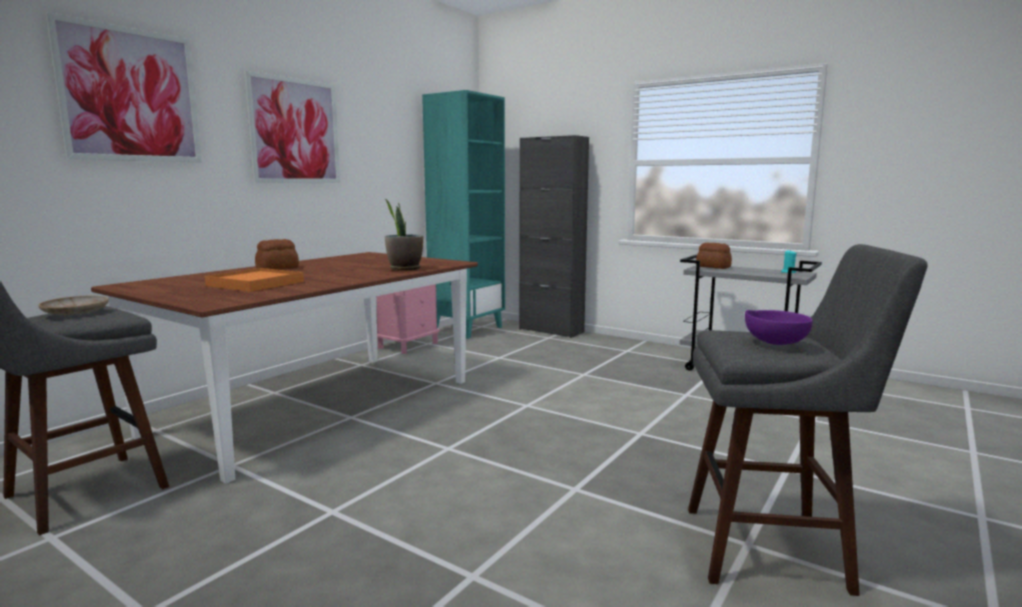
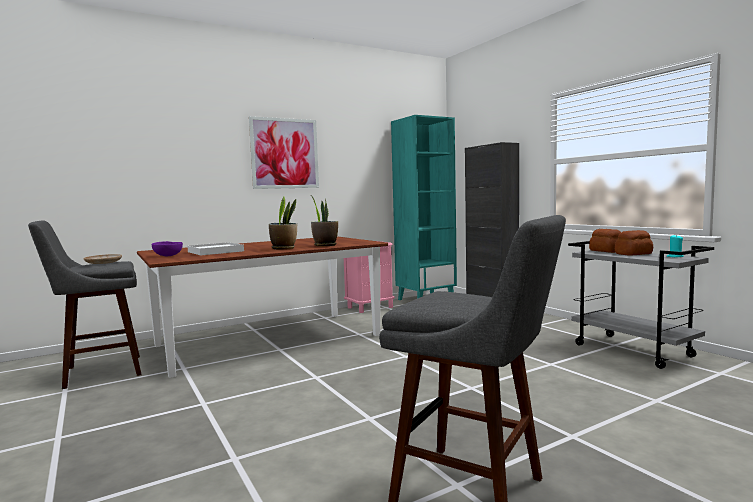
camera: 25 degrees right, 5 degrees down
picture [45,12,202,162] -> none
orange tray [205,268,304,292] -> white tray [187,242,244,255]
bread [255,239,299,270] -> bread moved to [615,230,653,256]
purple bowl [745,310,813,345] -> purple bowl moved to [152,241,183,256]
none -> potted plant [269,196,297,250]

